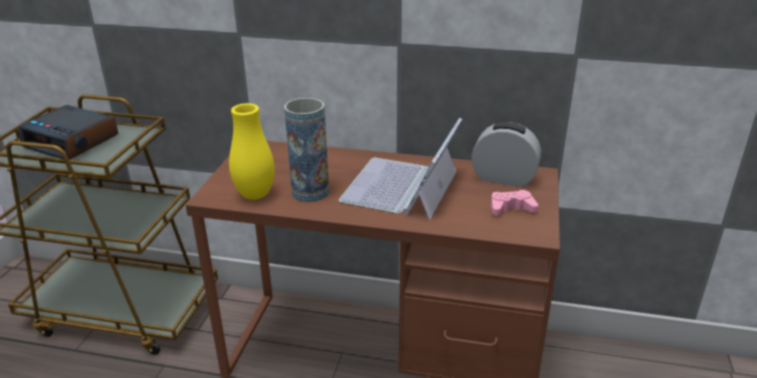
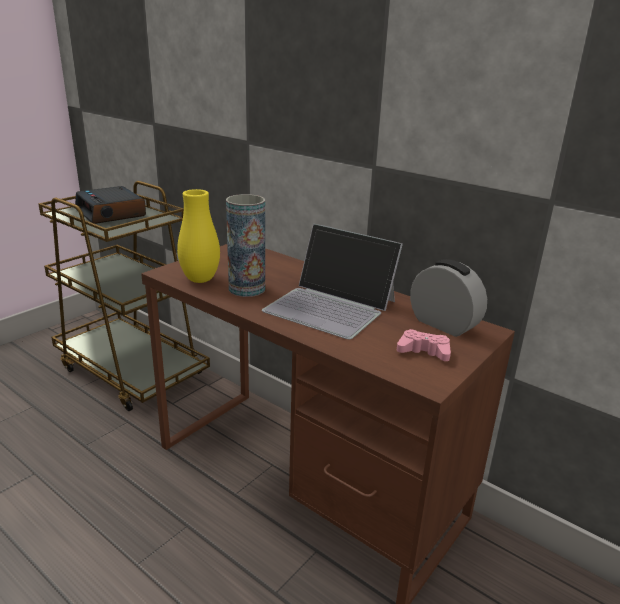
camera: 25 degrees right, 5 degrees down
laptop [339,118,462,220] -> laptop turned 105 degrees counterclockwise [262,223,403,339]

